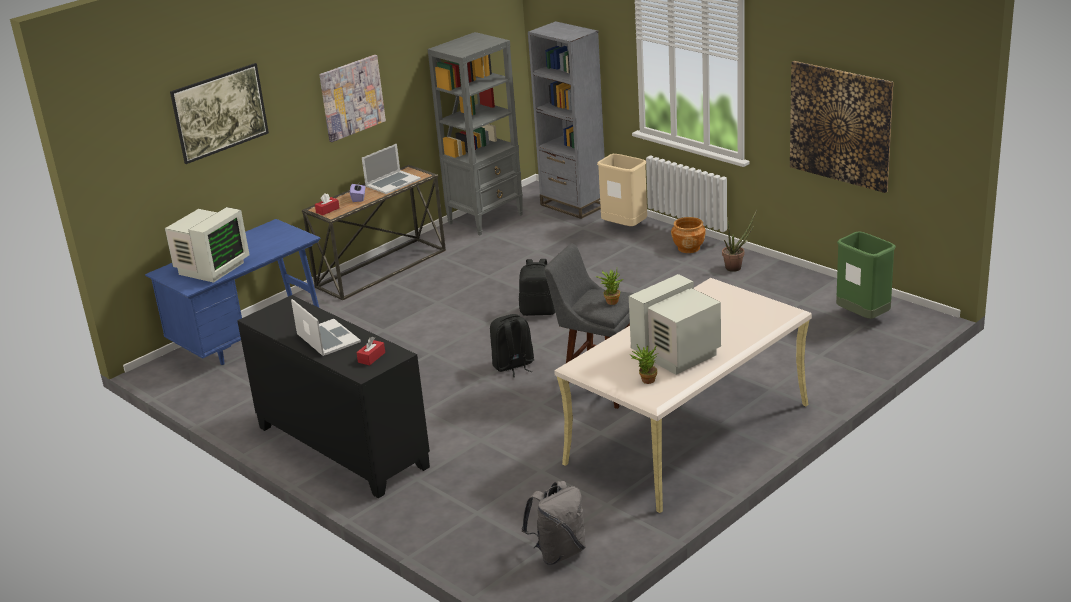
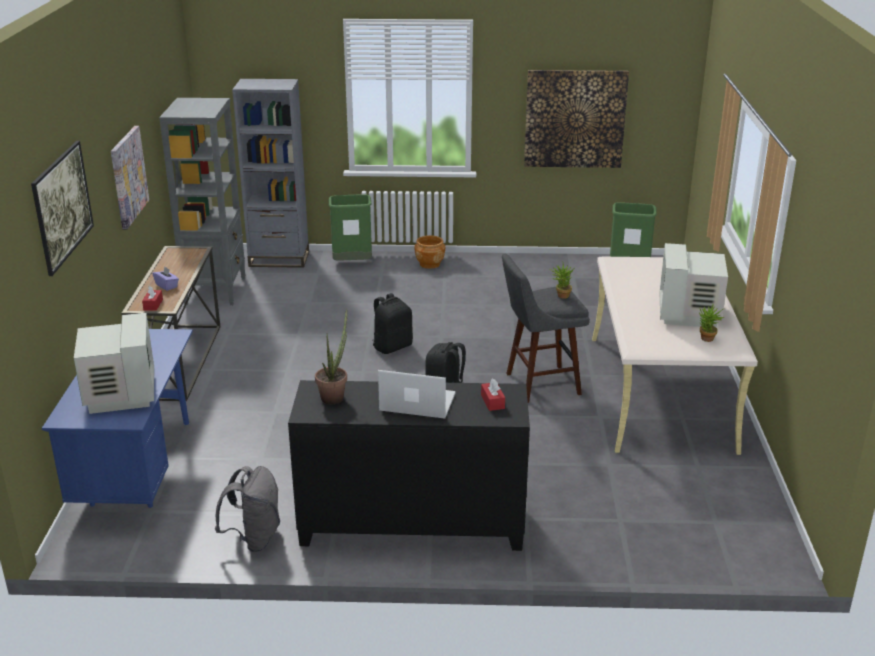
camera: 45 degrees left, 0 degrees up
laptop [362,144,421,194] -> none
grey backpack [522,481,586,565] -> grey backpack moved to [215,466,280,552]
beige trash can [597,154,647,226] -> green trash can [329,194,372,260]
potted plant [722,209,757,272] -> potted plant moved to [315,308,347,405]

